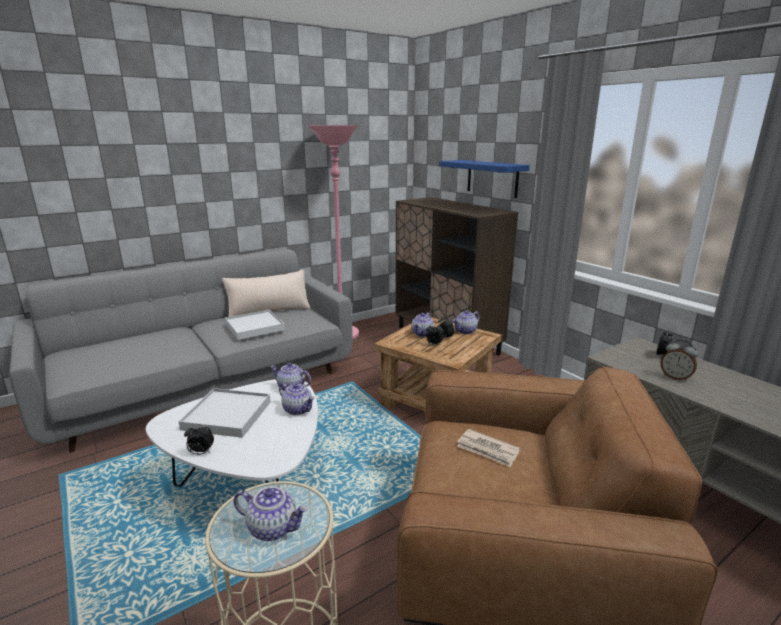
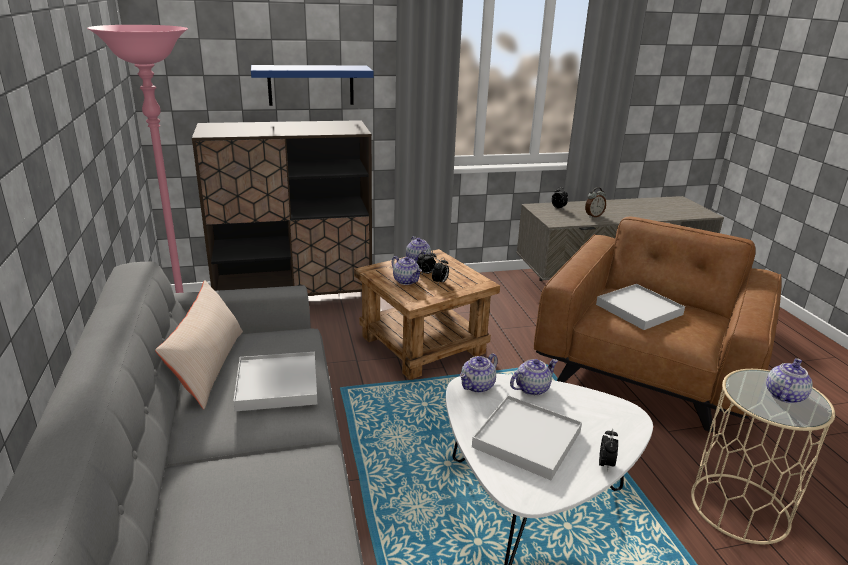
camera: 70 degrees left, 5 degrees up
newspaper [457,429,520,468] -> white tray [596,284,685,330]

